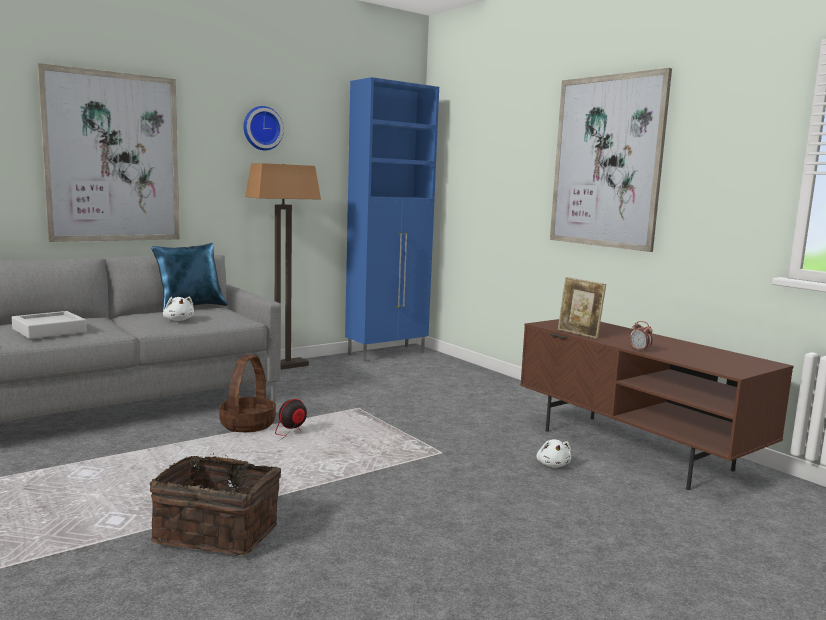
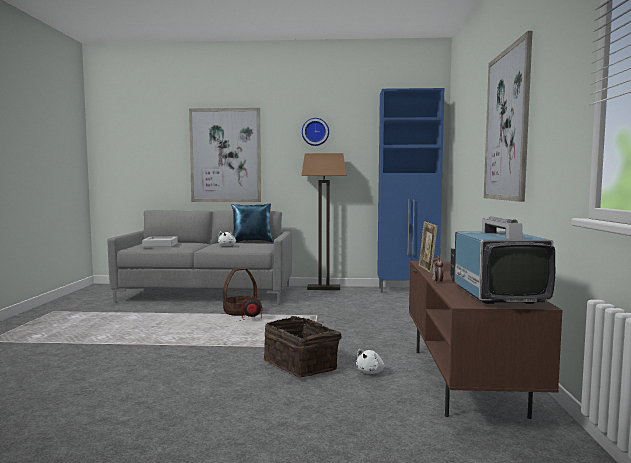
camera: 40 degrees right, 5 degrees down
basket [150,453,281,555] -> basket moved to [264,316,341,377]
none -> television [450,216,555,304]

